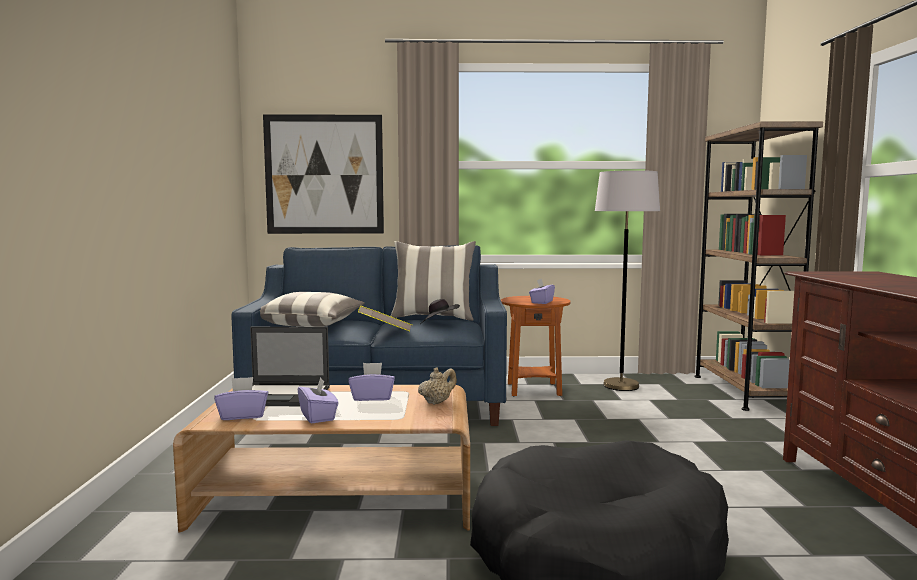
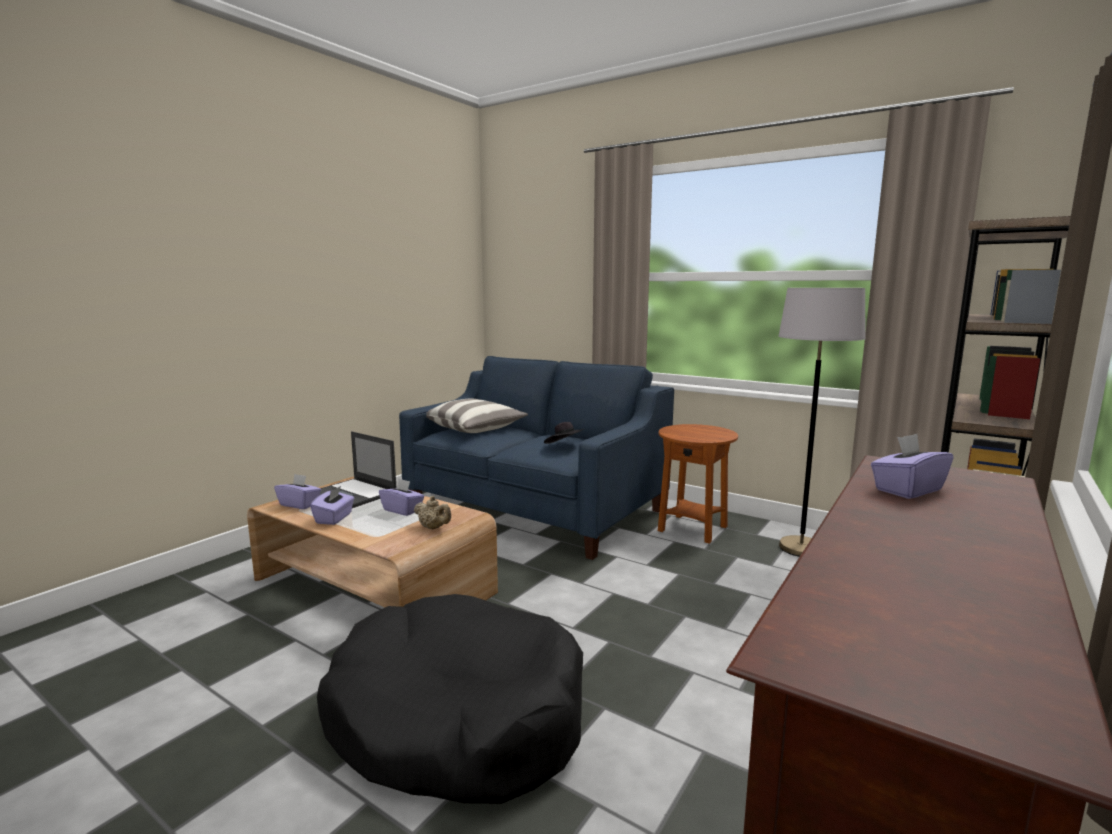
camera: 35 degrees right, 5 degrees up
picture [263,114,384,234] -> none
yellow book [358,306,412,331] -> none
pillow [391,241,476,321] -> none
beige teapot [418,367,457,405] -> beige teapot turned 45 degrees clockwise [414,496,451,529]
purple tissue box [529,278,555,304] -> purple tissue box moved to [871,434,953,499]

